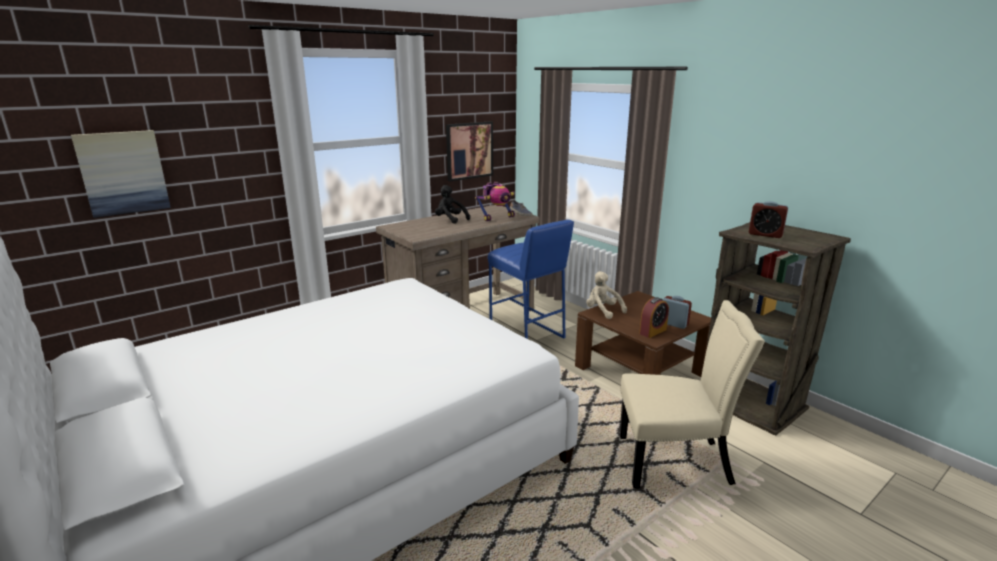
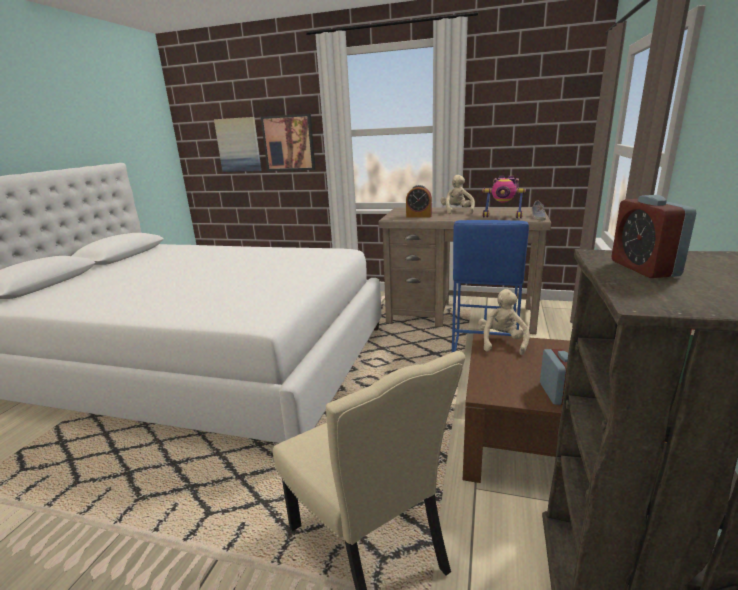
camera: 55 degrees right, 0 degrees up
black plush toy [435,185,470,224] -> beige plush toy [440,175,475,214]
picture [446,121,493,181] -> picture moved to [261,114,316,171]
alarm clock [639,297,669,338] -> alarm clock moved to [406,185,432,218]

